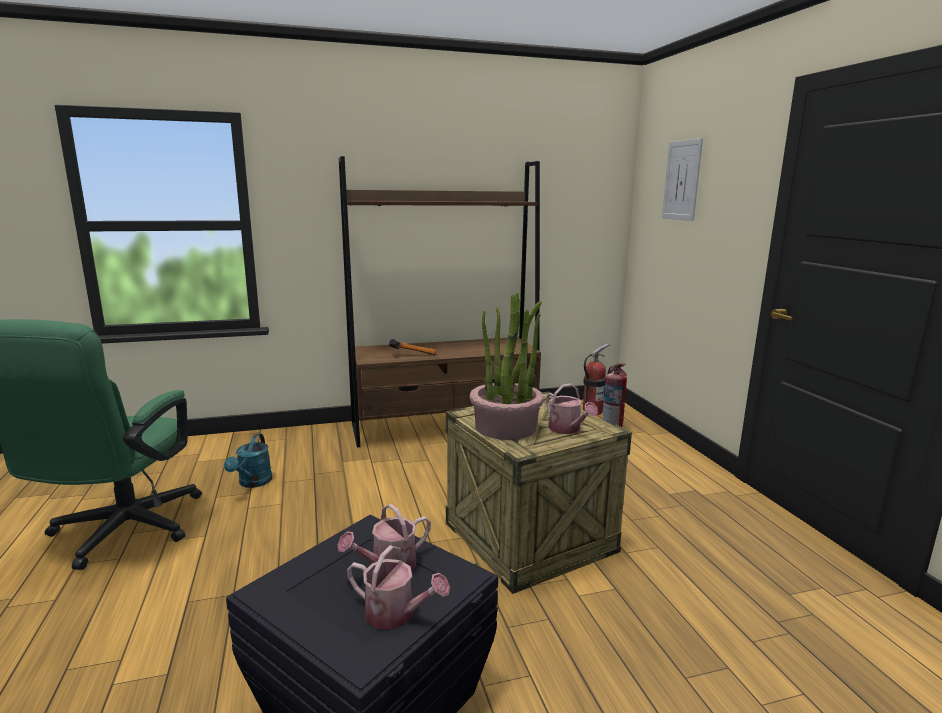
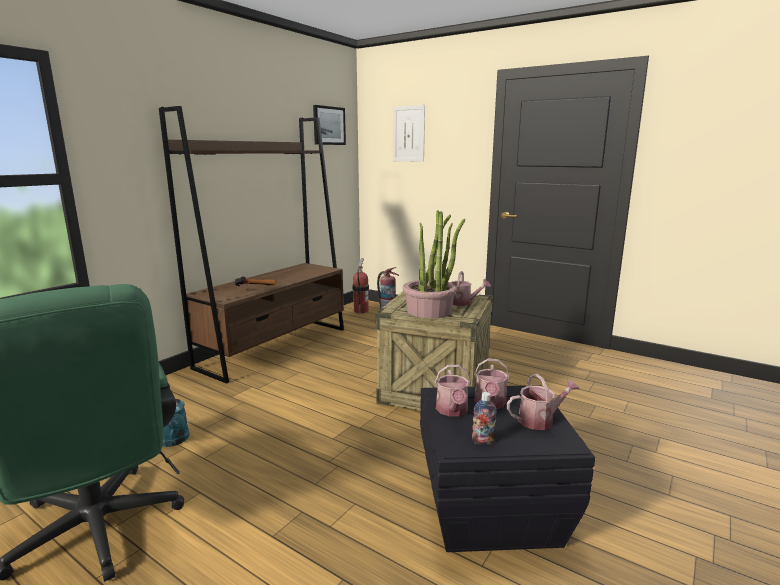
camera: 40 degrees left, 0 degrees up
none -> picture [313,105,346,145]
none -> watering can [435,365,471,416]
none -> bottle [472,392,497,445]

